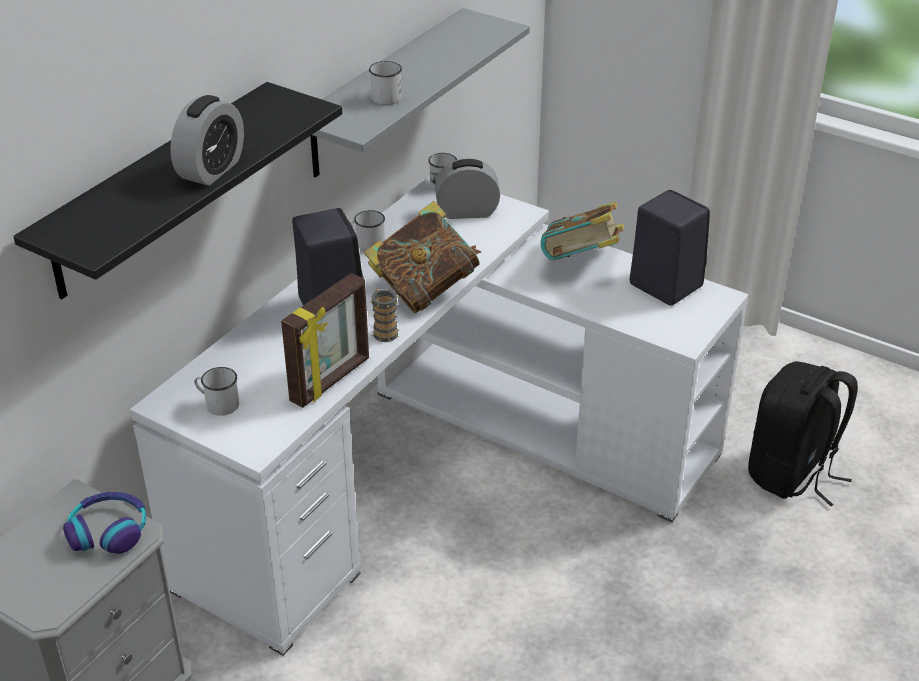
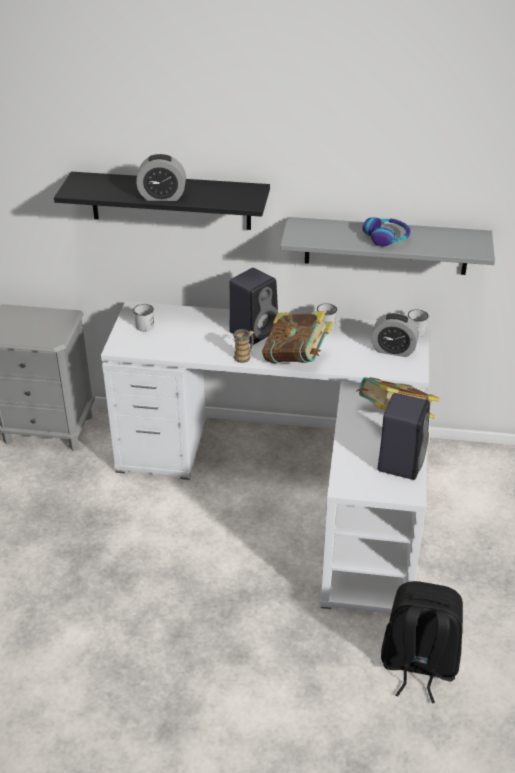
camera: 65 degrees right, 0 degrees up
headphones [63,492,146,554] -> headphones moved to [362,217,410,247]
picture frame [281,273,369,408] -> none
white mug [369,61,402,105] -> none
alarm clock [435,158,500,219] -> alarm clock turned 135 degrees clockwise [371,313,419,357]

